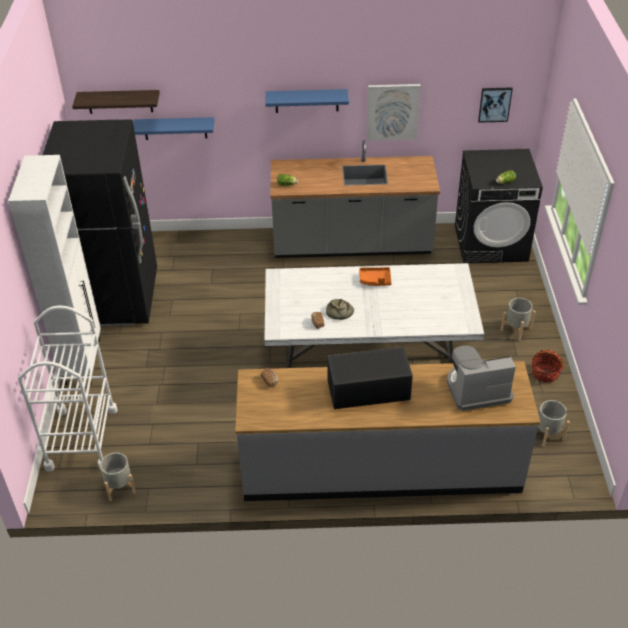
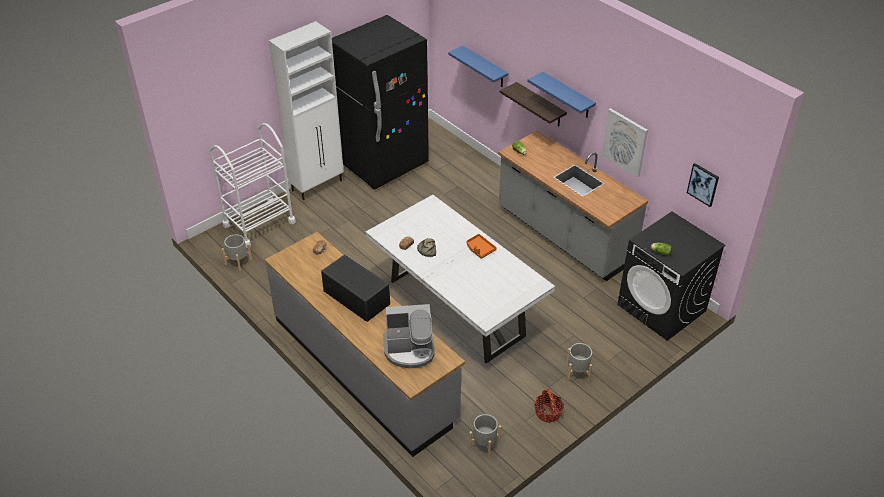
camera: 50 degrees right, 0 degrees up
shelf [72,90,160,114] -> shelf moved to [500,82,567,126]
coffee machine [447,346,516,411] -> coffee machine turned 135 degrees clockwise [383,304,434,368]

